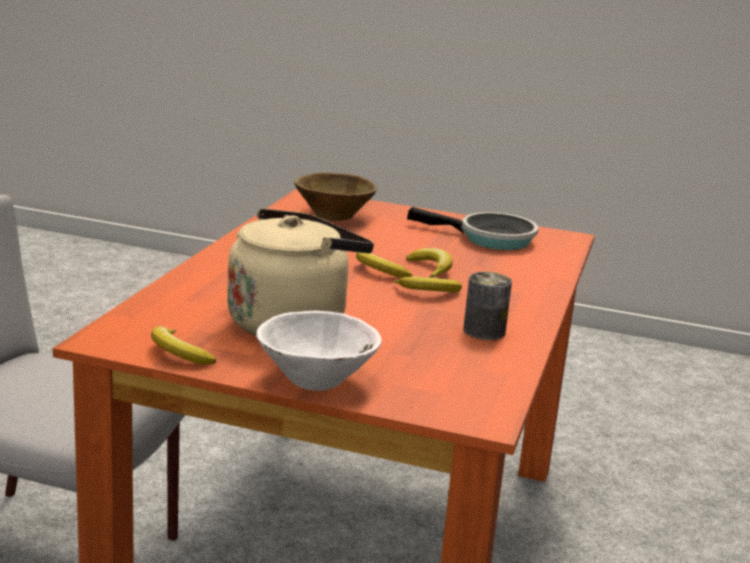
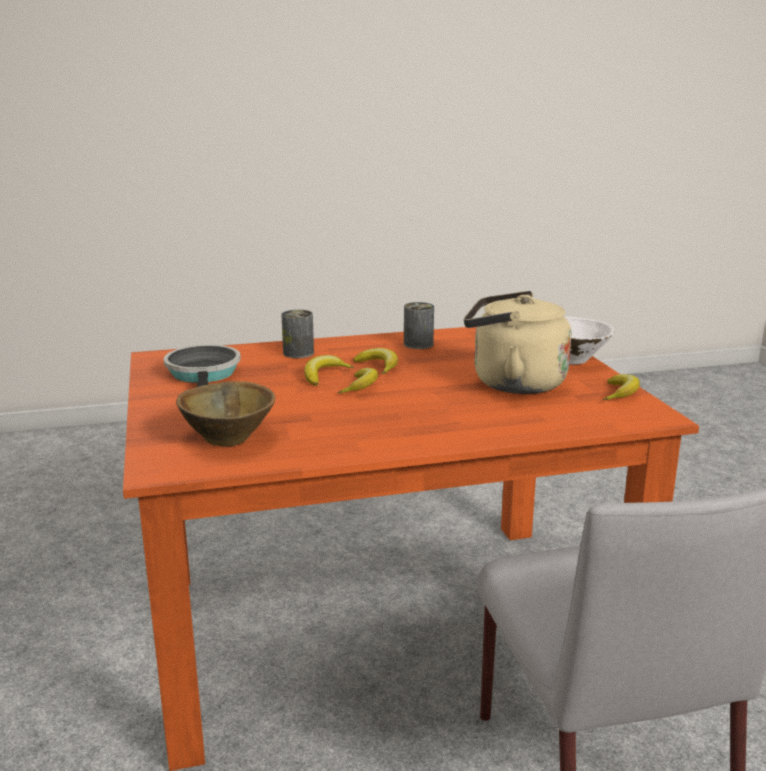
camera: 120 degrees left, 0 degrees up
none -> can [281,310,314,358]

